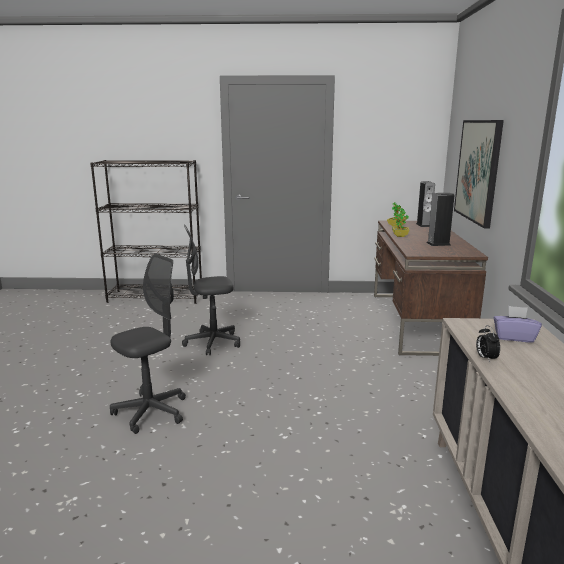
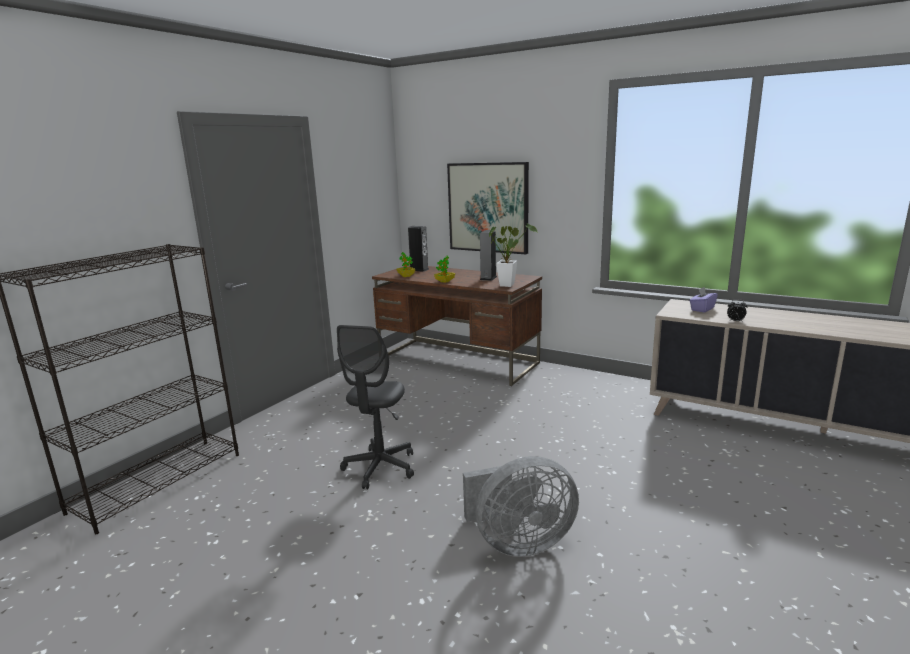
camera: 60 degrees left, 0 degrees up
grey office chair [110,254,186,434] -> grey fan [463,456,579,557]
none -> potted plant [489,223,538,287]

